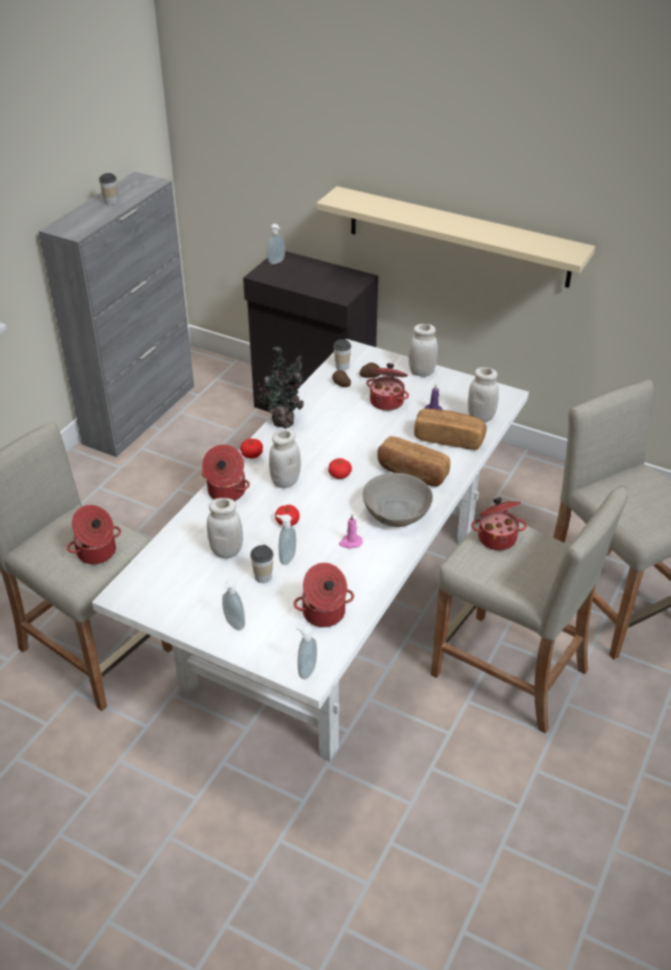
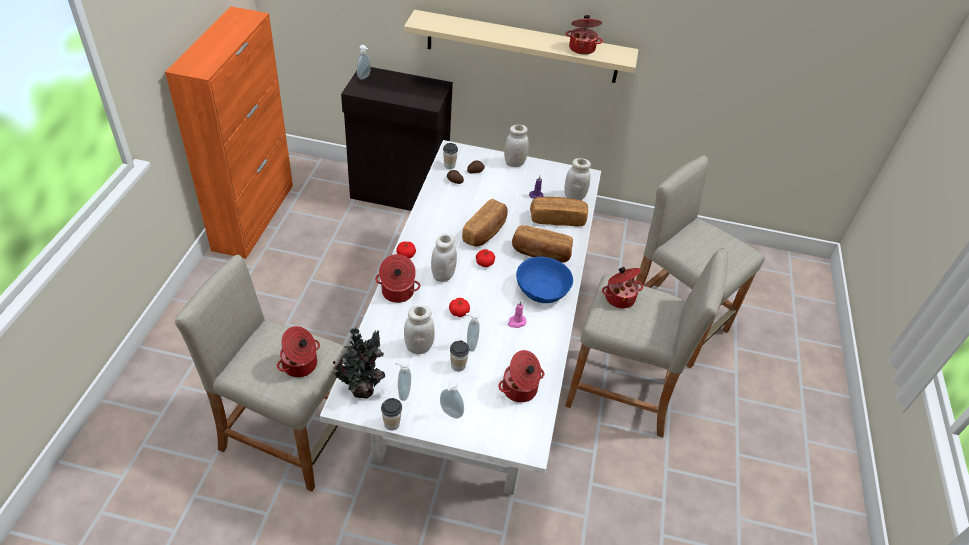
camera: 20 degrees left, 5 degrees up
grey cabinet [39,172,194,457] -> orange cabinet [165,6,293,259]
cup [99,173,118,205] -> cup moved to [381,398,402,431]
potted plant [257,346,304,428] -> potted plant moved to [332,328,385,399]
soap dispenser [295,626,317,679] -> soap dispenser moved to [395,360,411,401]
grey bowl [363,473,433,527] -> blue bowl [516,257,573,303]
cooking pot [366,363,409,411] -> cooking pot moved to [566,15,603,55]
none -> bread [462,199,508,247]

